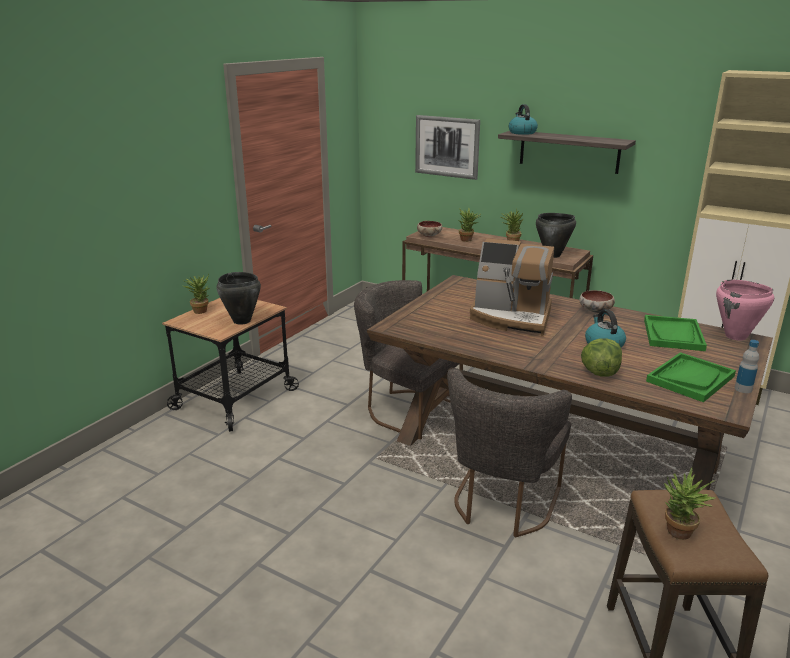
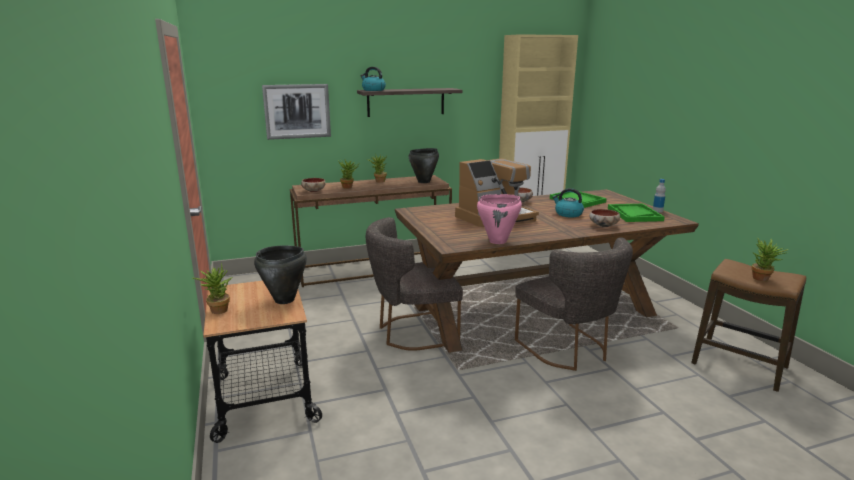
camera: 50 degrees left, 5 degrees down
lettuce [581,338,622,376] -> bowl [589,209,620,227]
pink cooking pot [716,280,774,340] -> pink cooking pot moved to [477,194,522,244]

